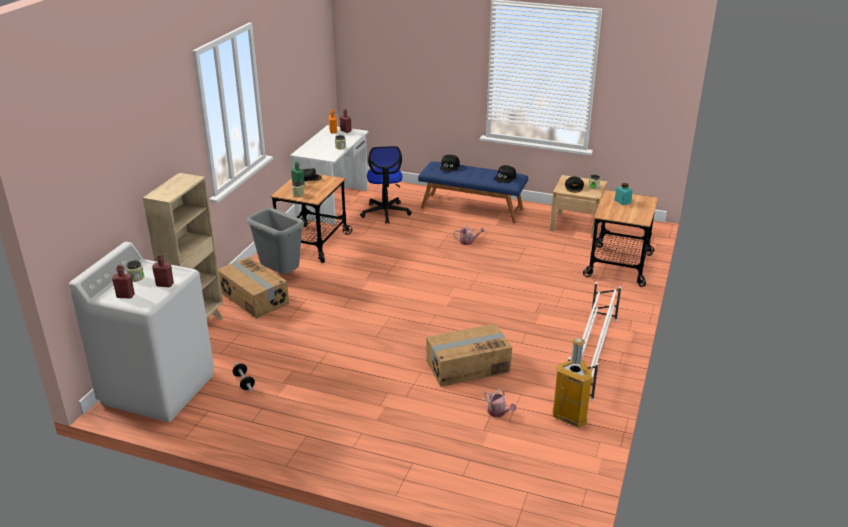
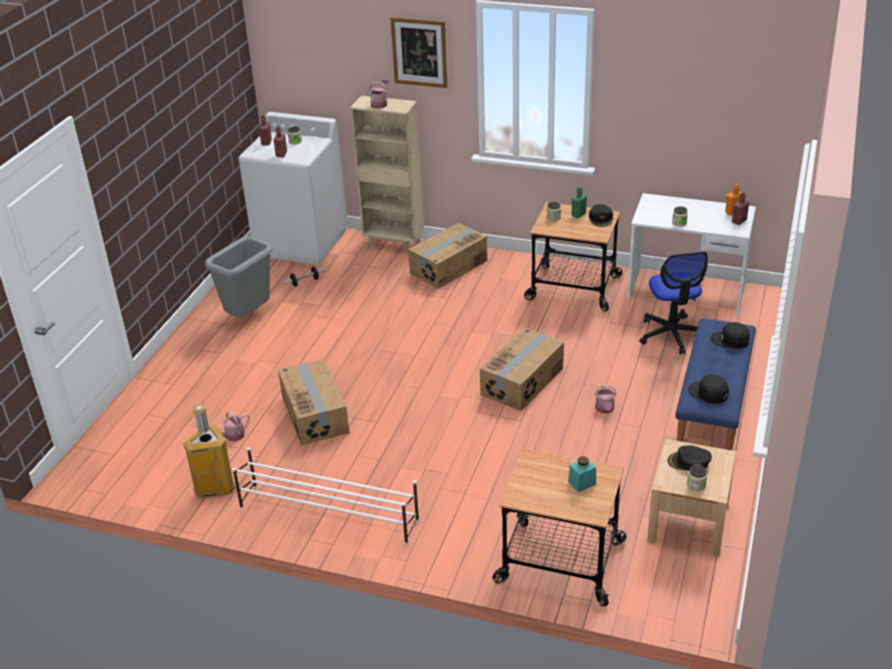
camera: 90 degrees right, 5 degrees up
grey trash can [247,208,304,274] -> grey trash can moved to [205,236,273,317]
office chair [360,146,412,224] -> office chair turned 90 degrees counterclockwise [639,252,708,355]
none -> watering can [369,79,389,109]
none -> picture [390,17,447,88]
none -> cardboard box [480,328,564,411]

